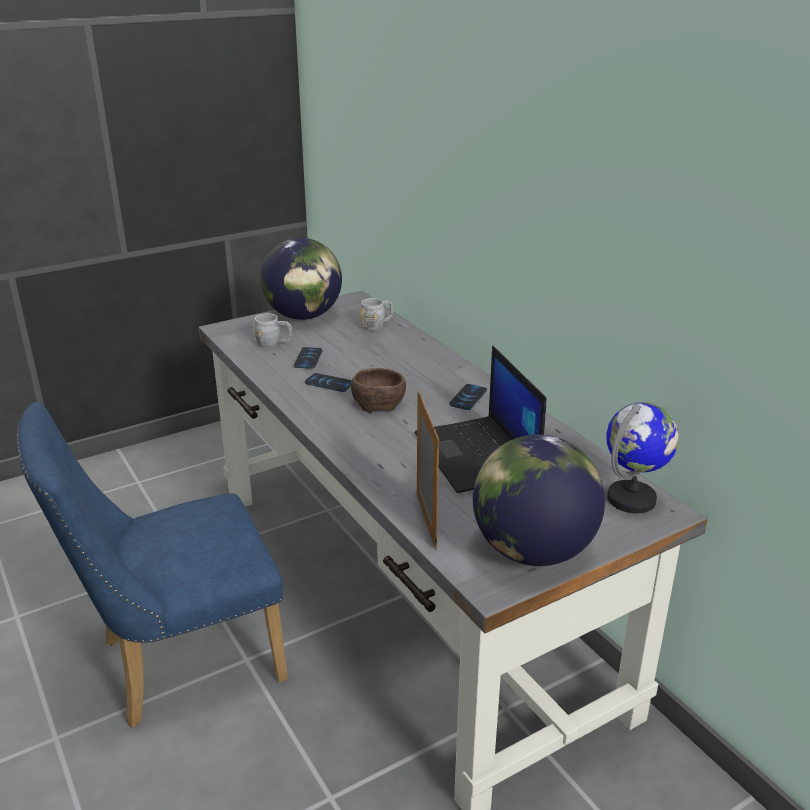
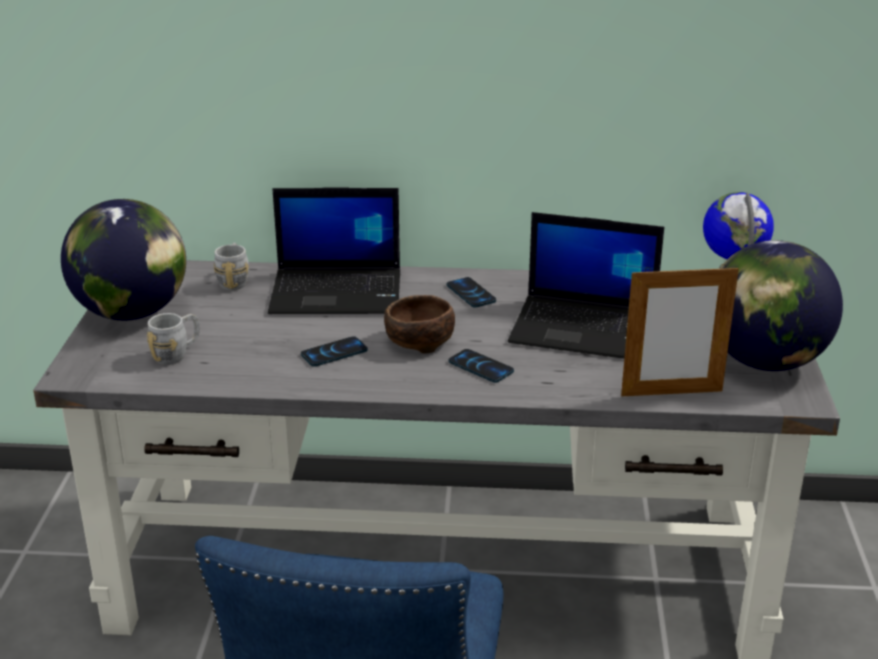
camera: 55 degrees left, 0 degrees up
phone [294,347,322,369] -> phone moved to [449,349,514,383]
picture frame [417,391,439,550] -> picture frame turned 150 degrees clockwise [621,264,739,396]
none -> laptop [268,188,400,314]

